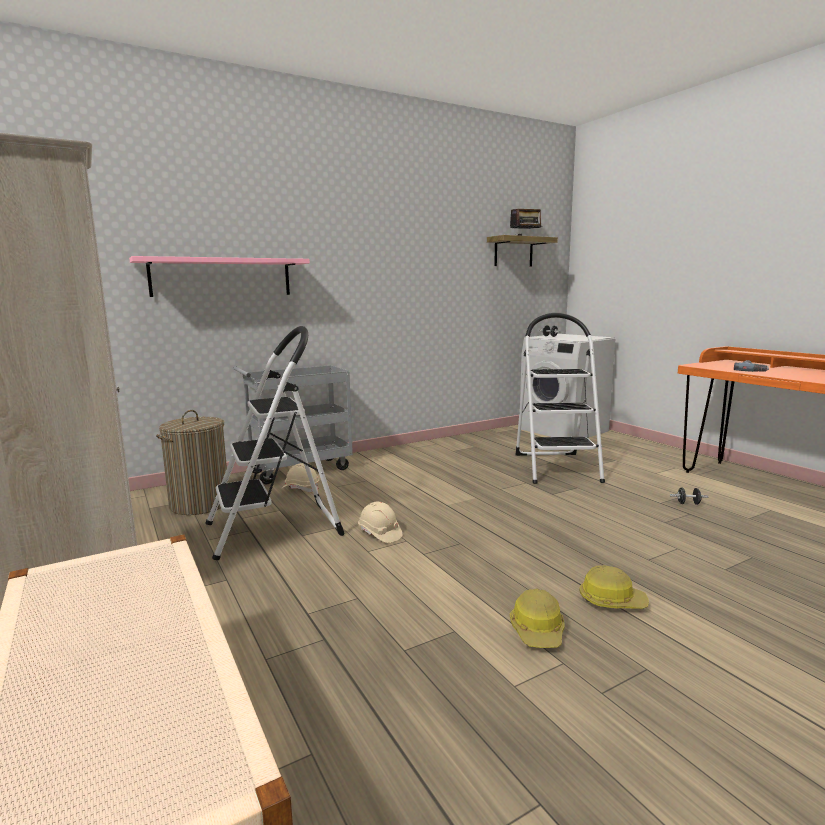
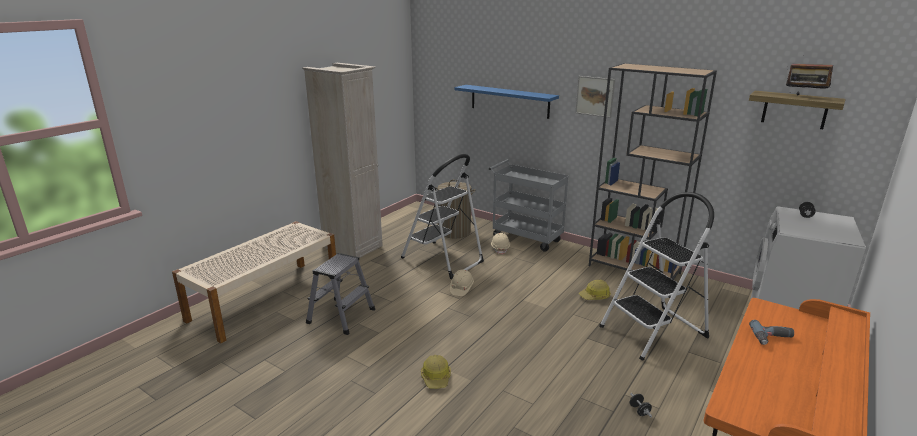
camera: 65 degrees right, 10 degrees up
pink shelf [129,256,310,297] -> blue shelf [455,85,559,119]
hard hat [510,589,565,648] -> hard hat moved to [579,280,611,300]
none -> grey step ladder [306,253,375,335]
none -> picture [575,76,615,118]
none -> bookcase [589,63,717,280]

